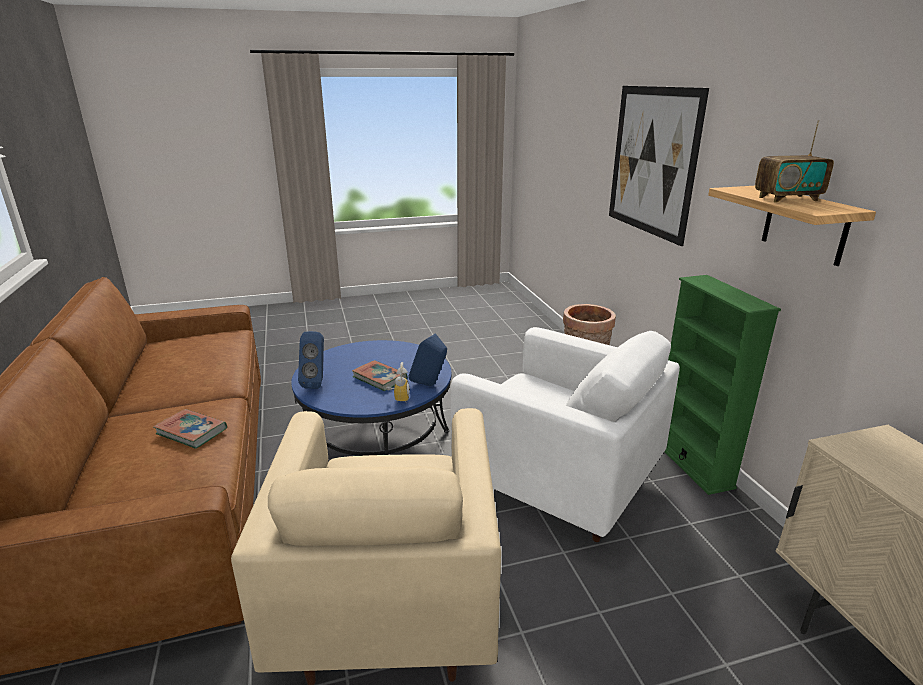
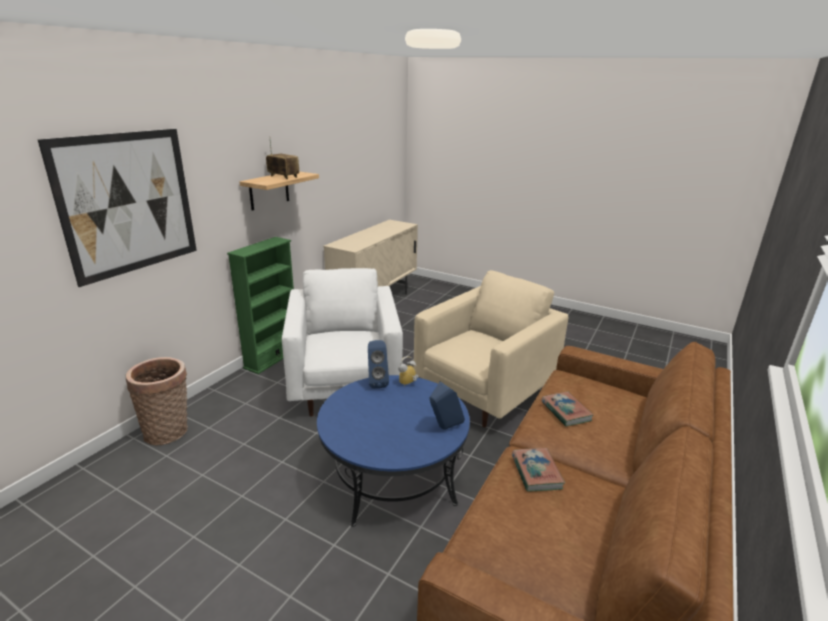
camera: 135 degrees left, 0 degrees up
book [352,360,407,391] -> book moved to [512,448,565,492]

